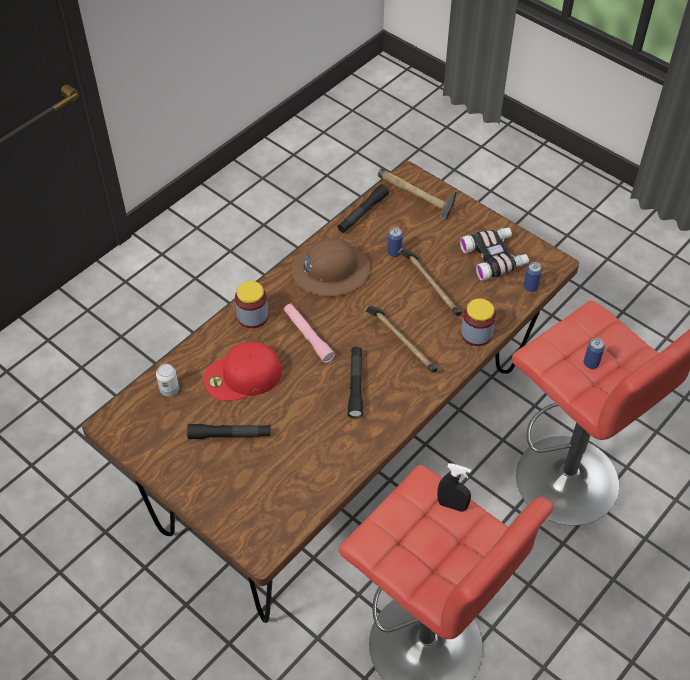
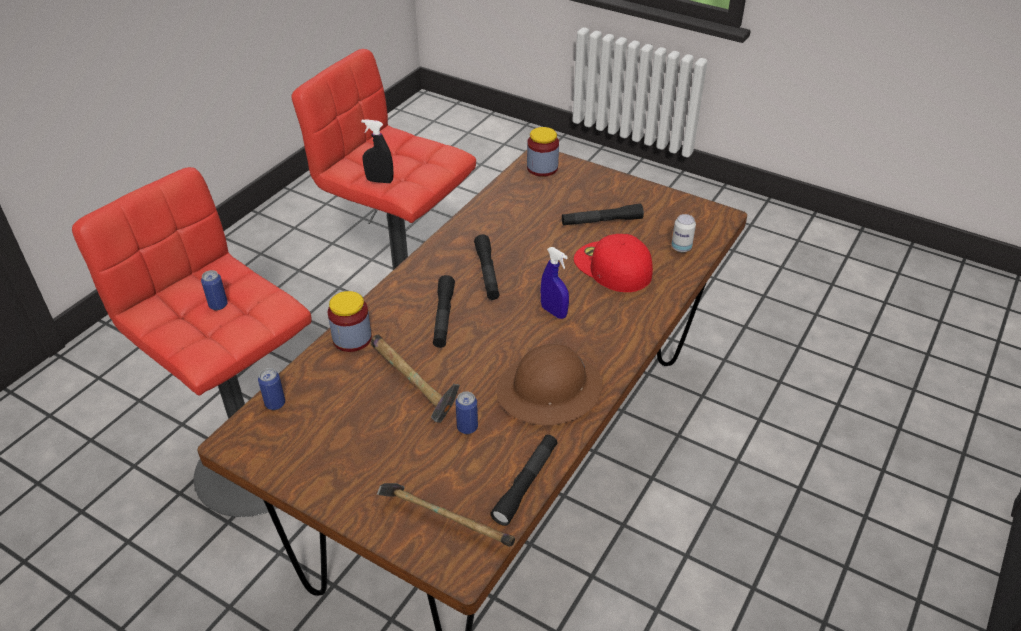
camera: 170 degrees right, 10 degrees down
red cap [204,342,281,401] -> red cap turned 105 degrees counterclockwise [574,234,653,292]
jar [235,281,268,328] -> jar moved to [527,127,559,177]
pink flashlight [284,304,335,363] -> blue spray bottle [541,247,569,319]
hammer [364,306,438,373] -> black flashlight [433,275,455,348]
binoculars [460,227,529,281] -> none

